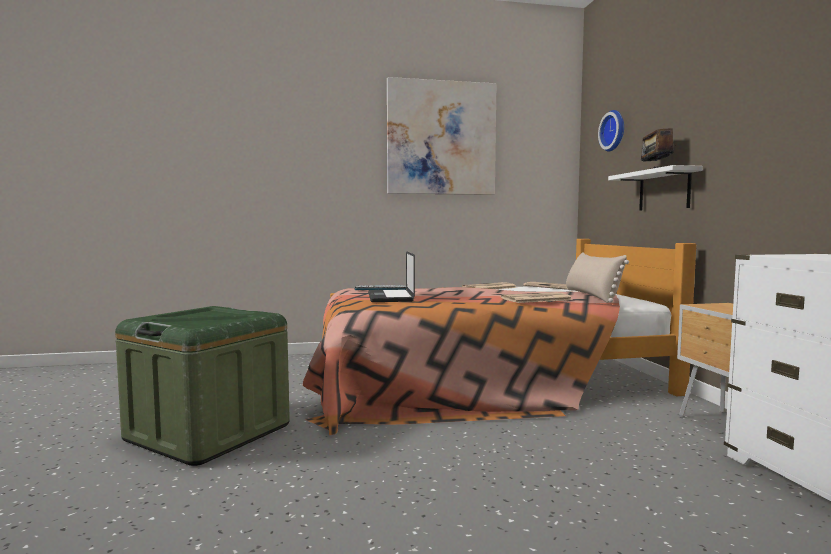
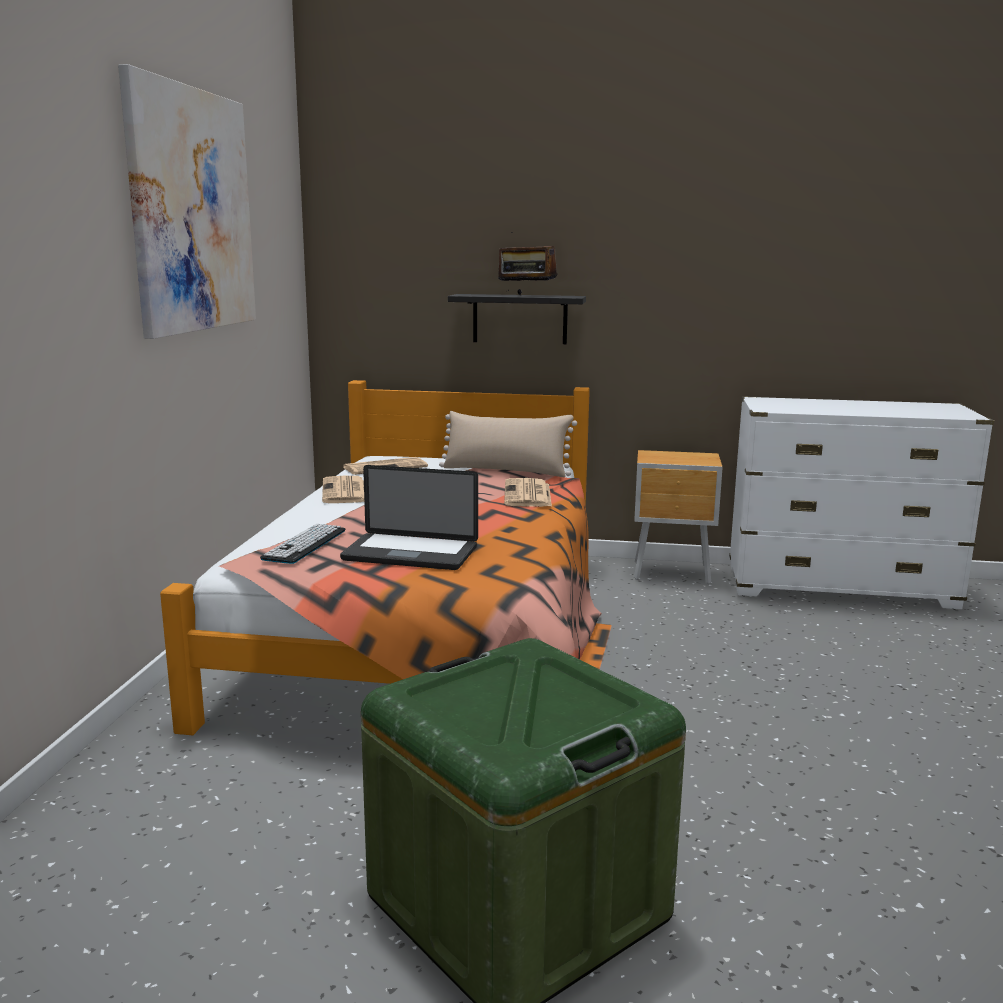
camera: 70 degrees left, 10 degrees up
wall clock [598,110,624,152] -> none
white shelf [608,165,703,211] -> black shelf [448,294,586,344]

